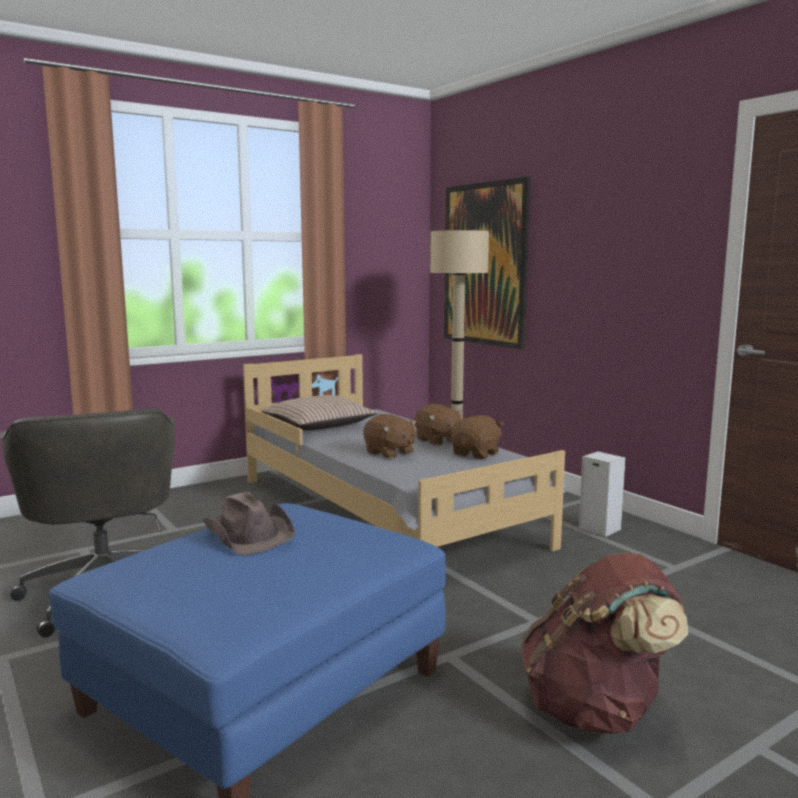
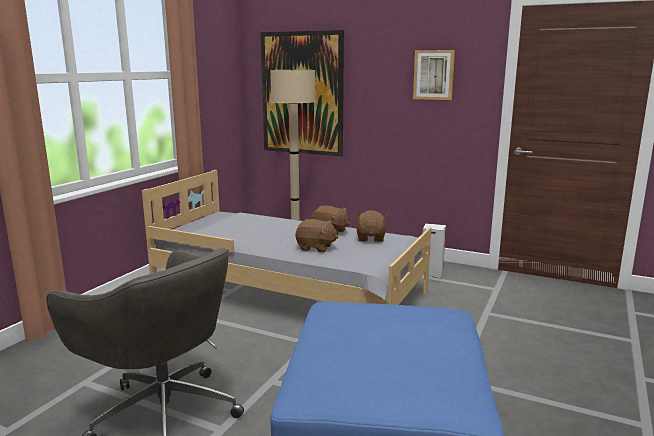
camera: 30 degrees left, 5 degrees up
brown hat [203,492,295,555] -> none
pillow [261,395,377,430] -> none
brown backpack [521,553,688,734] -> none
none -> picture [413,50,455,100]

